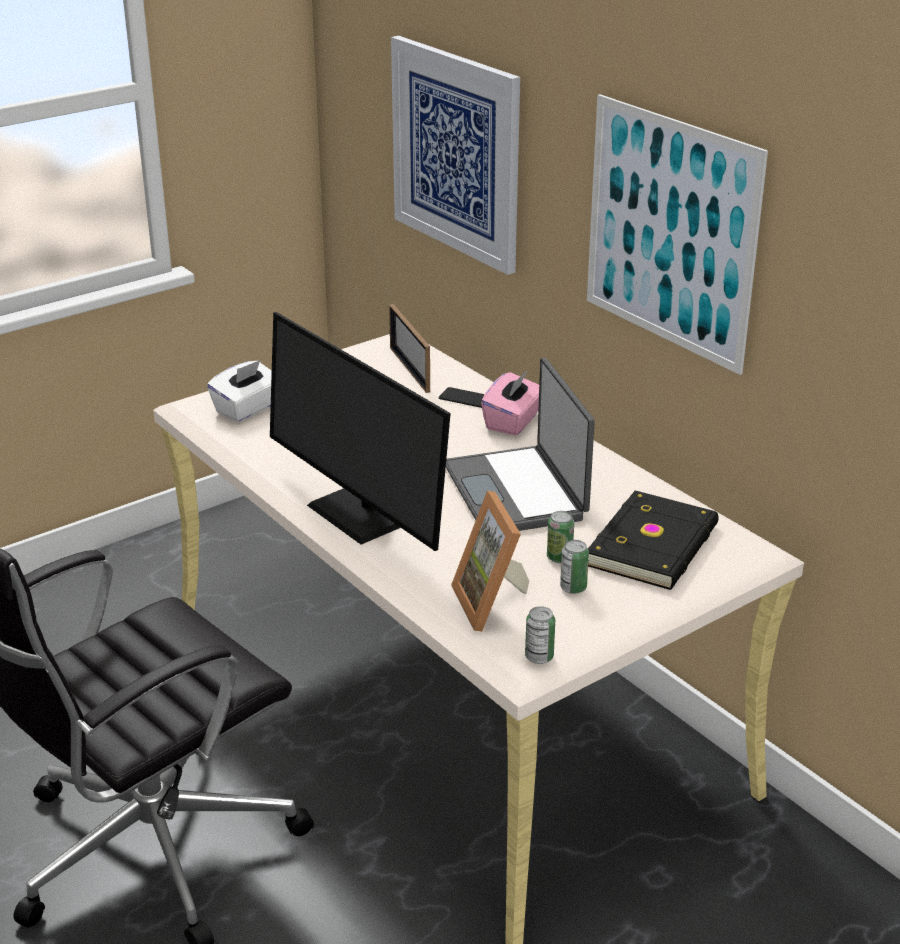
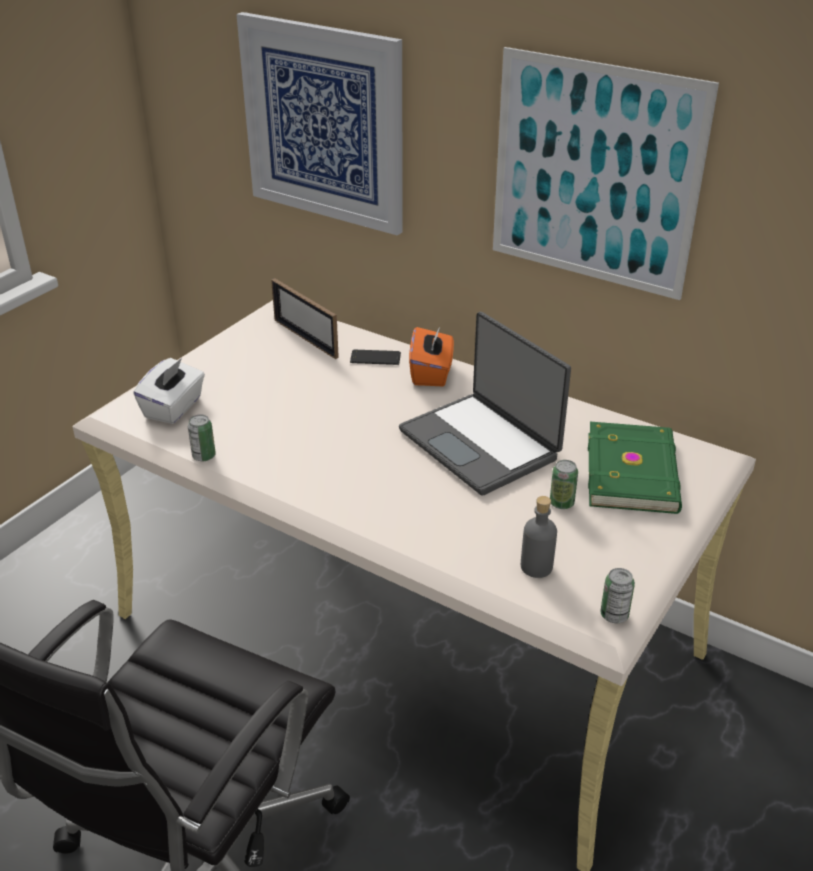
camera: 20 degrees left, 5 degrees up
monitor [270,312,451,551] -> none
picture frame [451,491,529,631] -> grey bottle [521,496,557,578]
pink tissue box [481,370,539,435] -> orange tissue box [409,324,454,386]
can [560,540,589,594] -> can moved to [188,414,216,461]
black book [588,490,719,590] -> green book [588,422,682,514]

